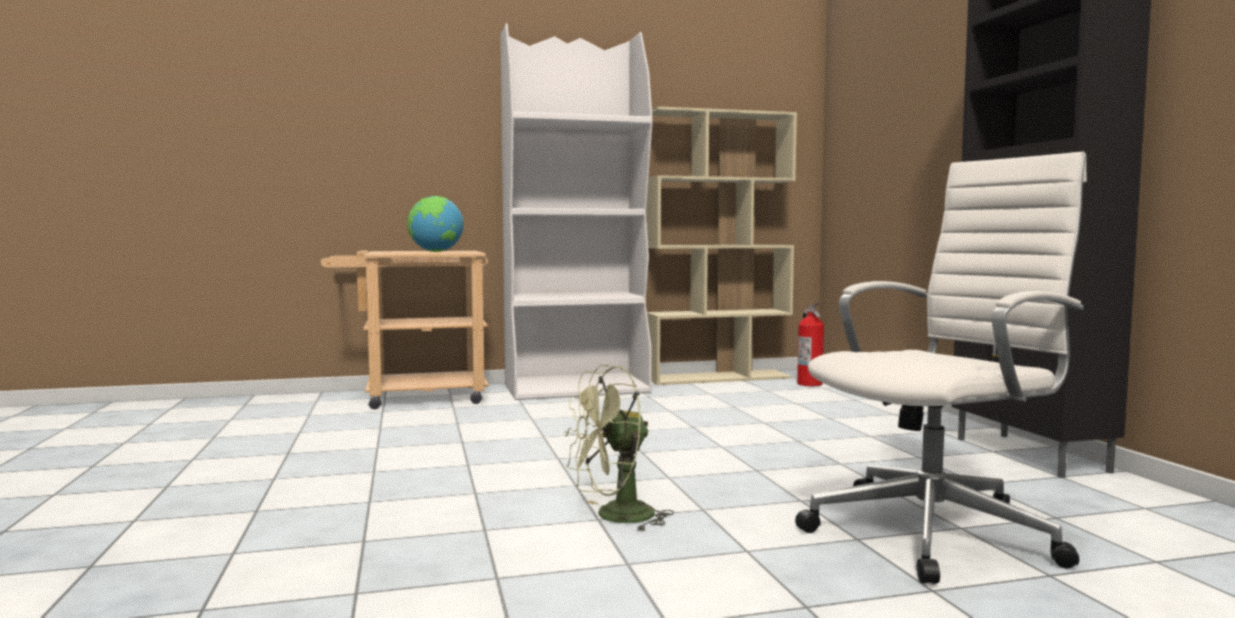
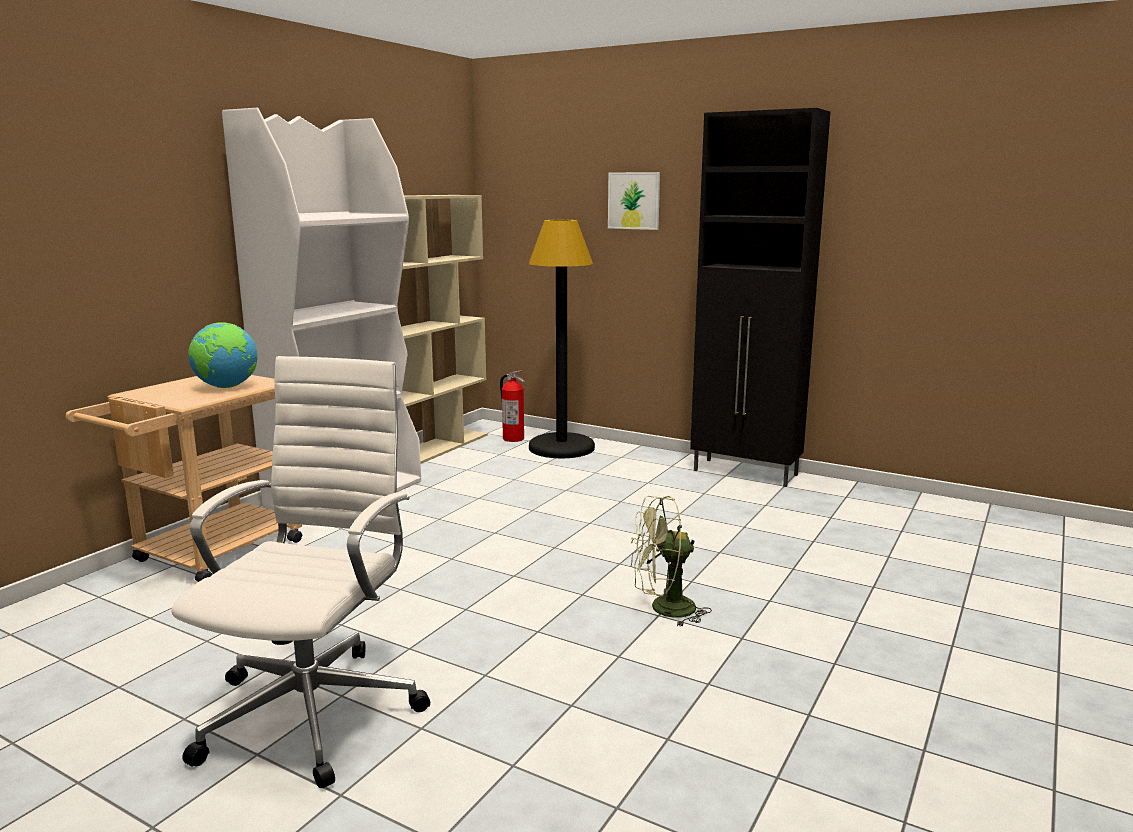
camera: 45 degrees left, 10 degrees up
green fan [564,365,674,531] -> green fan turned 60 degrees clockwise [630,496,712,627]
white office chair [795,152,1087,584] -> white office chair moved to [172,356,430,788]
none -> black floor lamp [529,220,595,458]
none -> picture [608,172,660,230]

